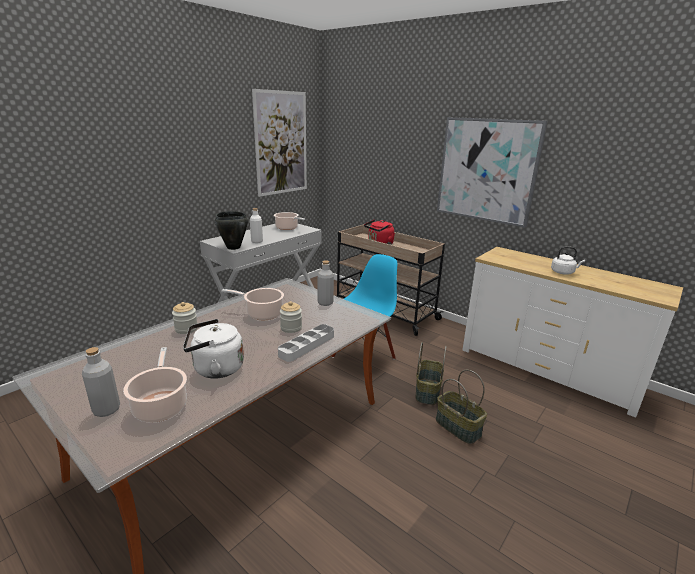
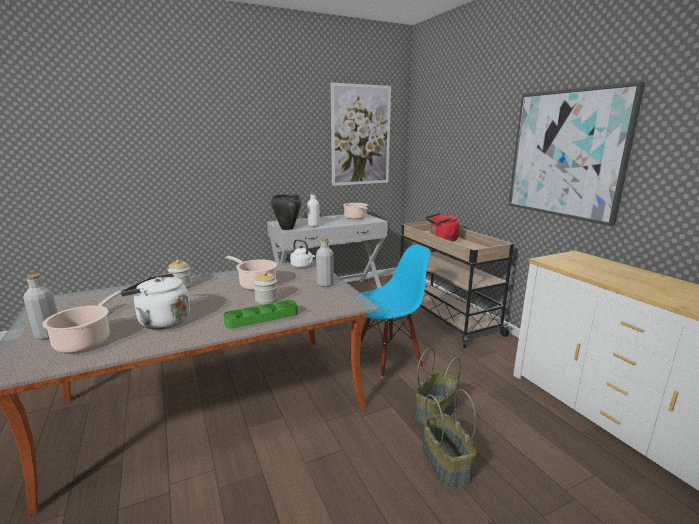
camera: 25 degrees right, 5 degrees down
grey tray [278,324,334,362] -> green tray [223,300,298,329]
white kettle [551,246,585,274] -> white kettle moved to [290,239,315,268]

